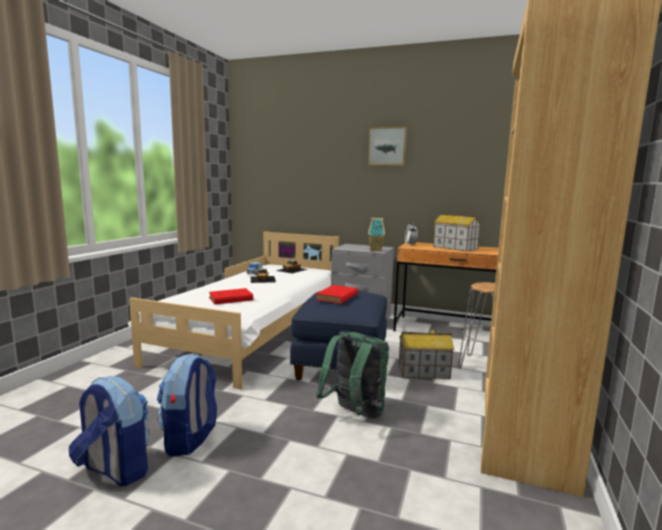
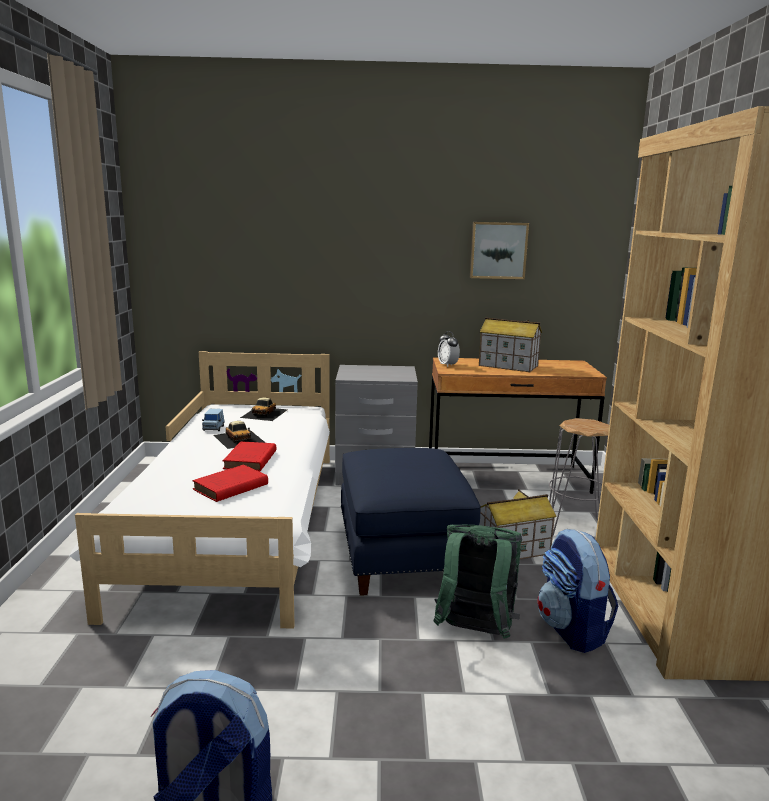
camera: 20 degrees left, 5 degrees up
backpack [157,353,217,456] -> backpack moved to [537,529,618,653]
red book [316,285,358,304] -> red book moved to [223,441,276,471]
picture [368,126,407,165] -> picture moved to [470,222,529,279]
toy house [368,218,385,251] -> none

